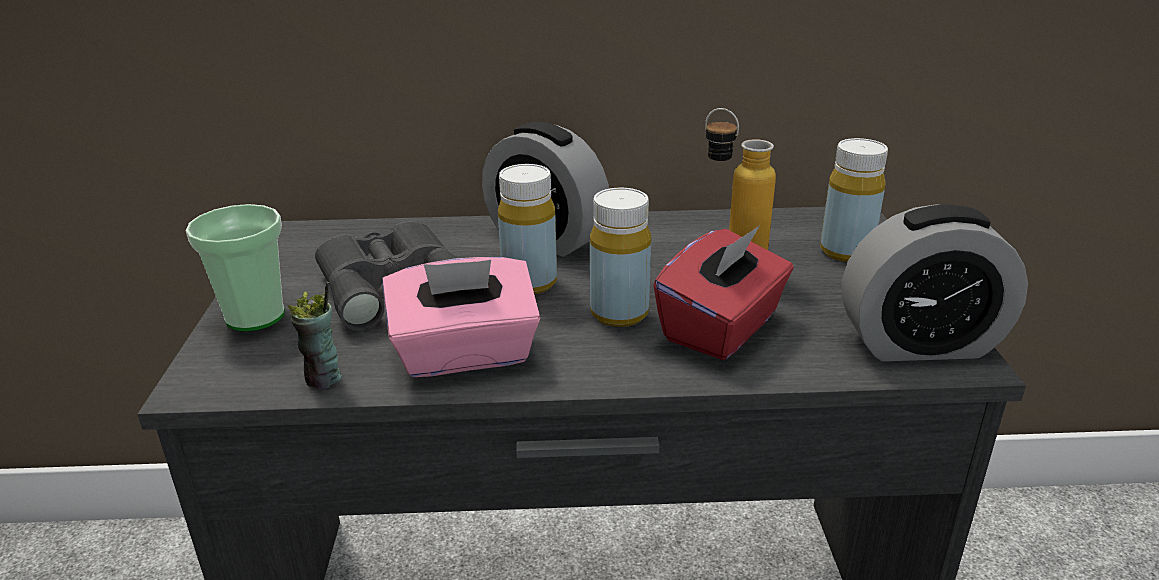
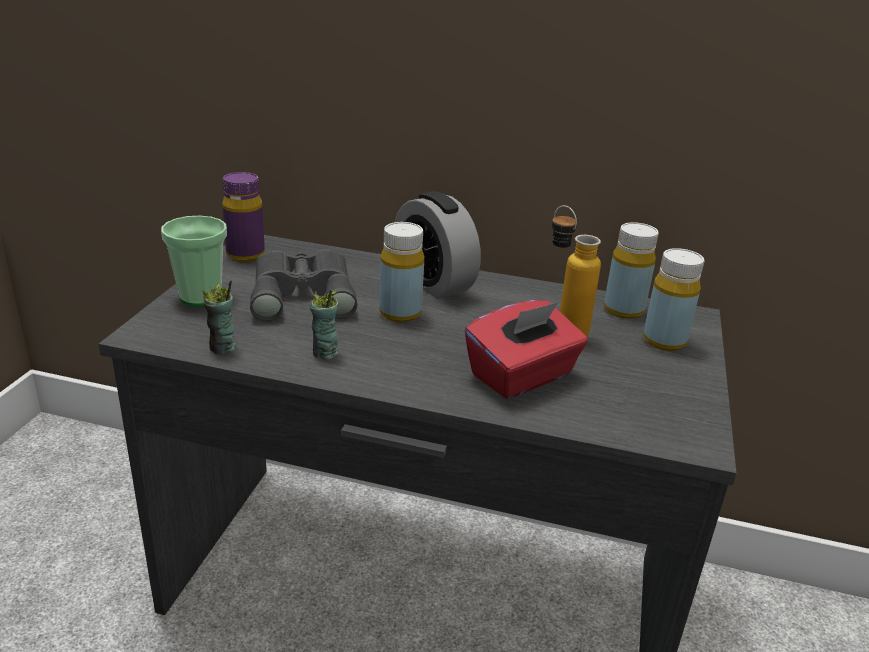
camera: 15 degrees right, 0 degrees up
pink tissue box [383,257,541,377] -> cup [310,290,339,360]
yellow bottle [590,188,651,327] -> yellow bottle moved to [604,222,659,319]
alarm clock [842,204,1028,361] -> none
none -> purple bottle [222,172,265,262]

